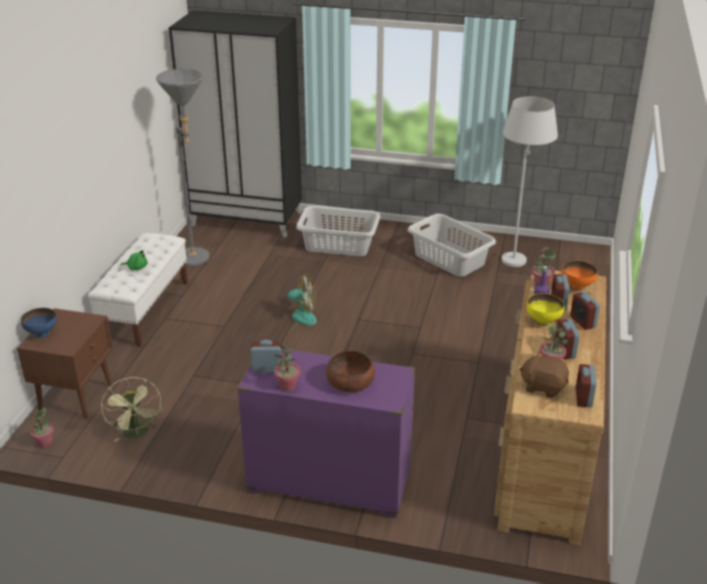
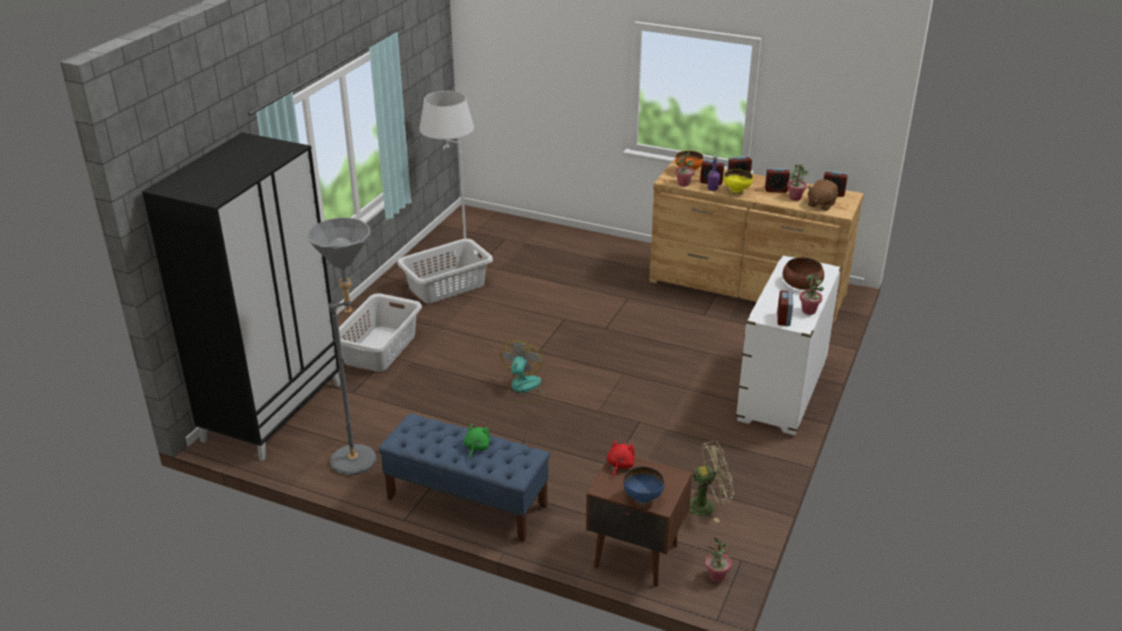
camera: 80 degrees left, 0 degrees up
white bench [87,233,188,347] -> blue bench [379,413,550,542]
purple dresser [237,349,415,518] -> white dresser [736,255,842,435]
none -> red plush toy [607,440,635,477]

